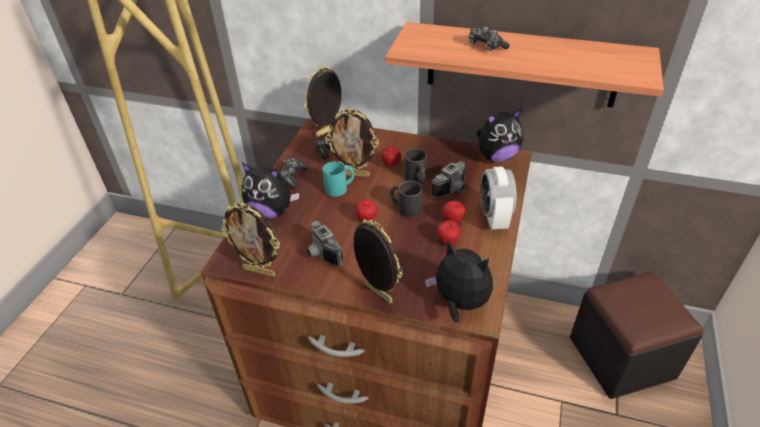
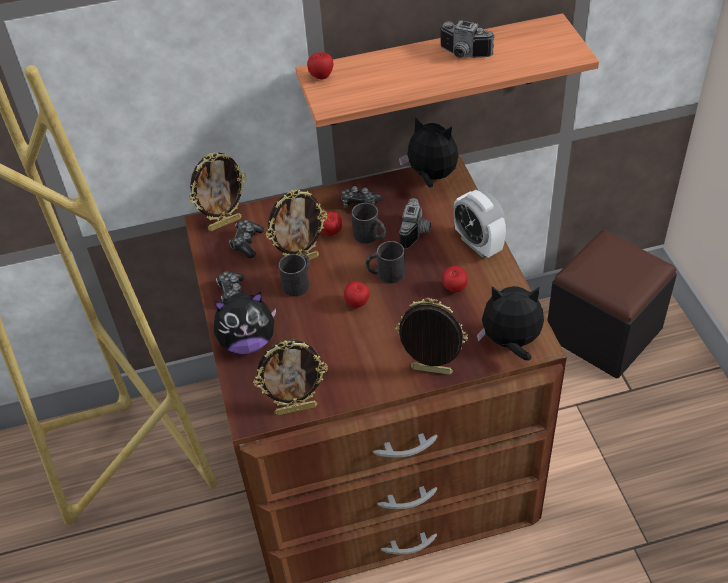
camera: 30 degrees left, 5 degrees up
picture frame [303,65,342,137] -> picture frame turned 135 degrees counterclockwise [189,152,247,231]
camera [307,221,344,266] -> camera moved to [440,20,495,58]
turquoise mug [322,161,355,197] -> black mug [278,254,309,297]
apple [443,201,465,223] -> apple moved to [307,52,333,79]
game controller [469,26,509,51] -> game controller moved to [340,186,383,207]
plush toy [476,109,523,162] -> plush toy turned 105 degrees counterclockwise [399,117,459,188]

